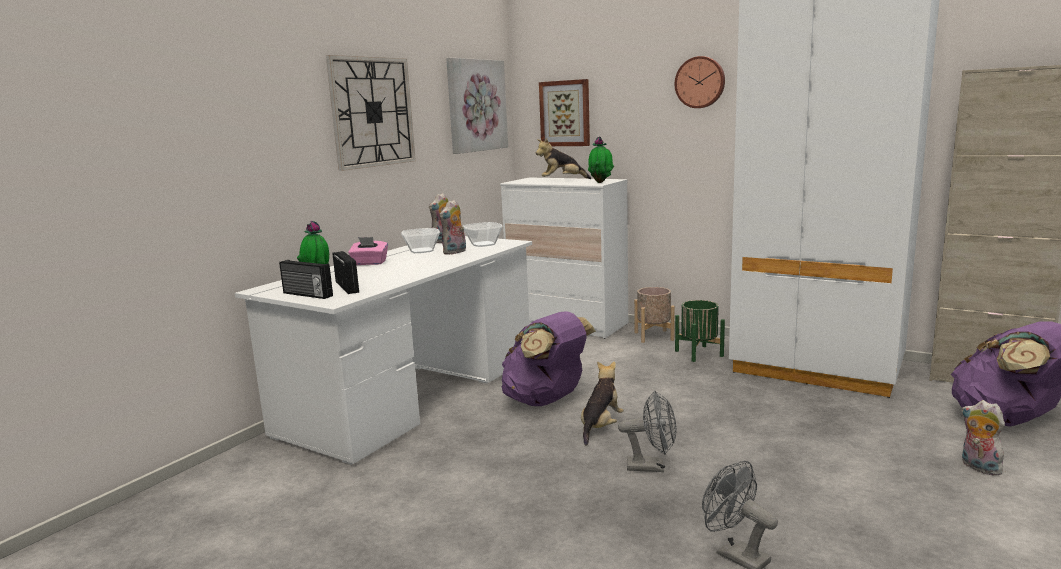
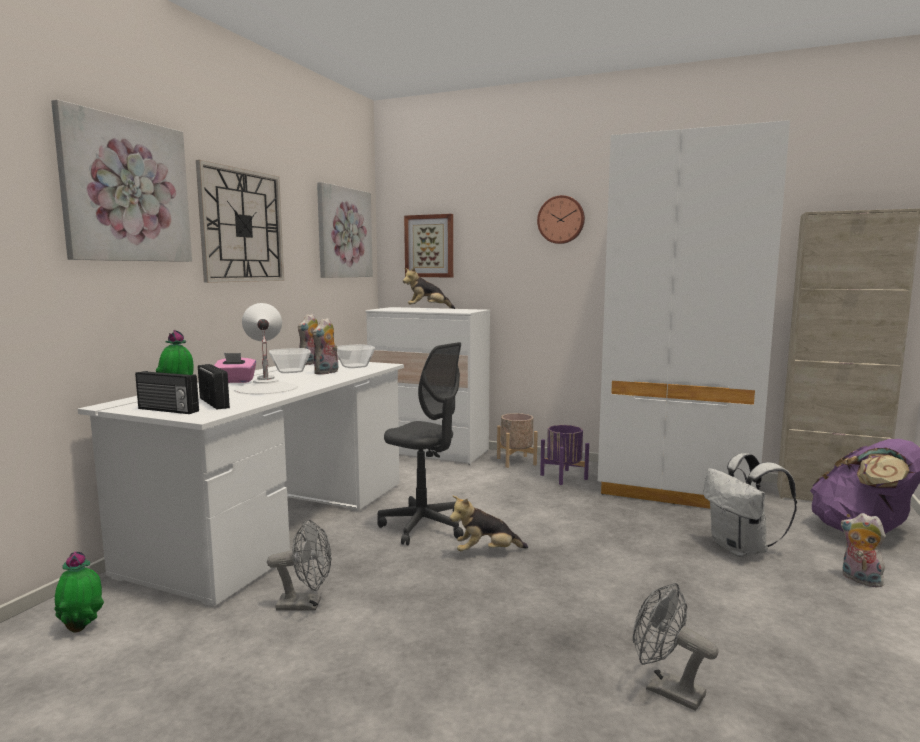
camera: 10 degrees left, 5 degrees down
purple backpack [502,311,596,406] -> grey office chair [377,342,463,545]
plush toy [581,361,624,446] -> plush toy turned 120 degrees counterclockwise [450,496,528,551]
potted plant [588,137,614,183] -> potted plant moved to [54,551,104,633]
grey fan [618,391,676,472] -> grey fan moved to [267,520,331,611]
green planter [675,300,725,362] -> purple planter [540,425,589,485]
none -> picture [51,99,192,262]
none -> white table lamp [234,303,298,395]
none -> white backpack [704,453,797,557]

